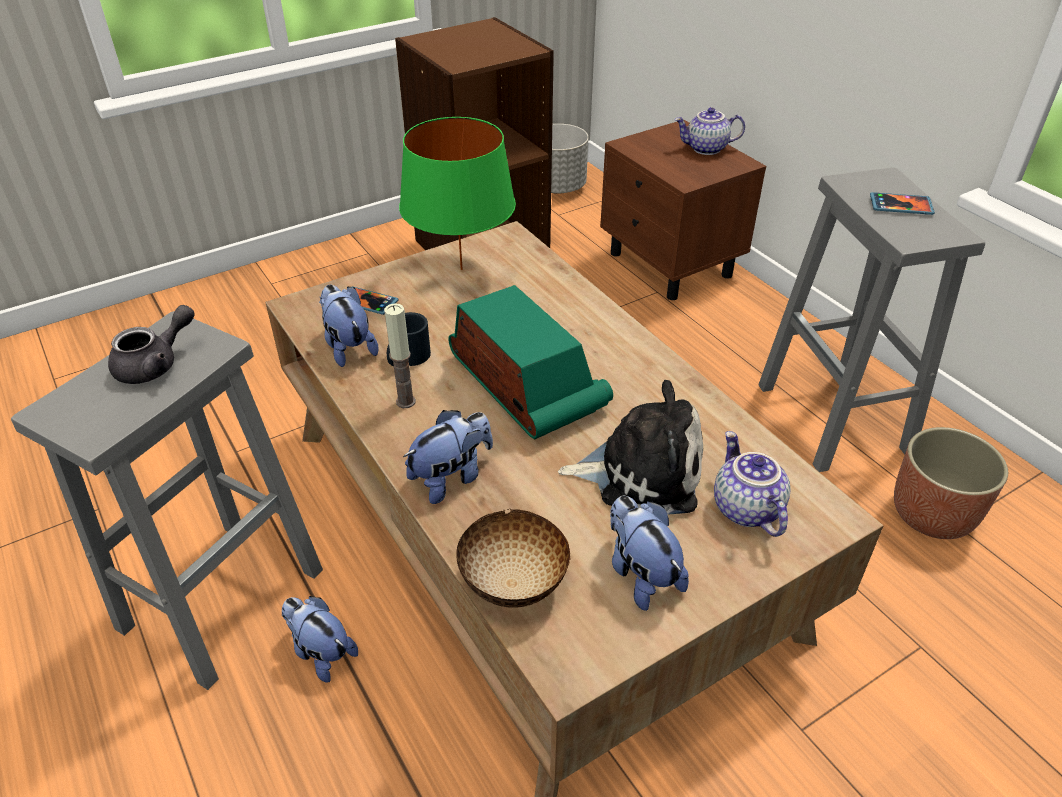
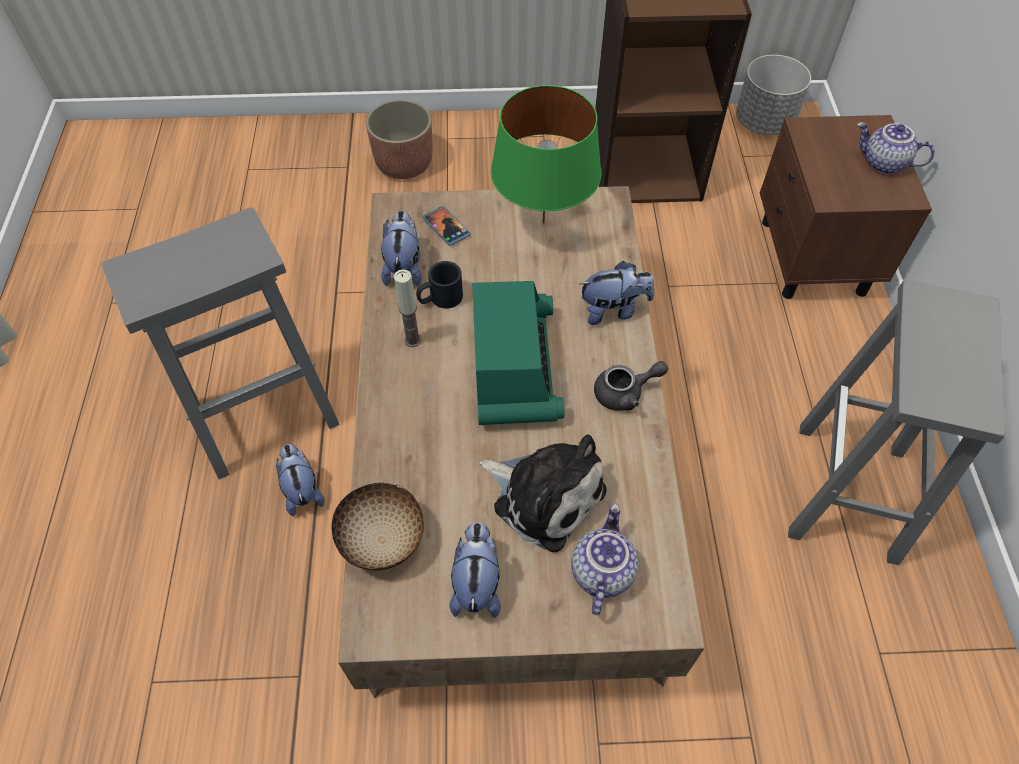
camera: 30 degrees right, 15 degrees up
grey teapot [108,305,195,384] -> grey teapot moved to [594,361,668,411]
plush toy [403,410,493,504] -> plush toy moved to [579,261,654,325]
phone [870,192,935,215] -> none
planter [894,427,1008,539] -> planter moved to [366,99,433,179]

